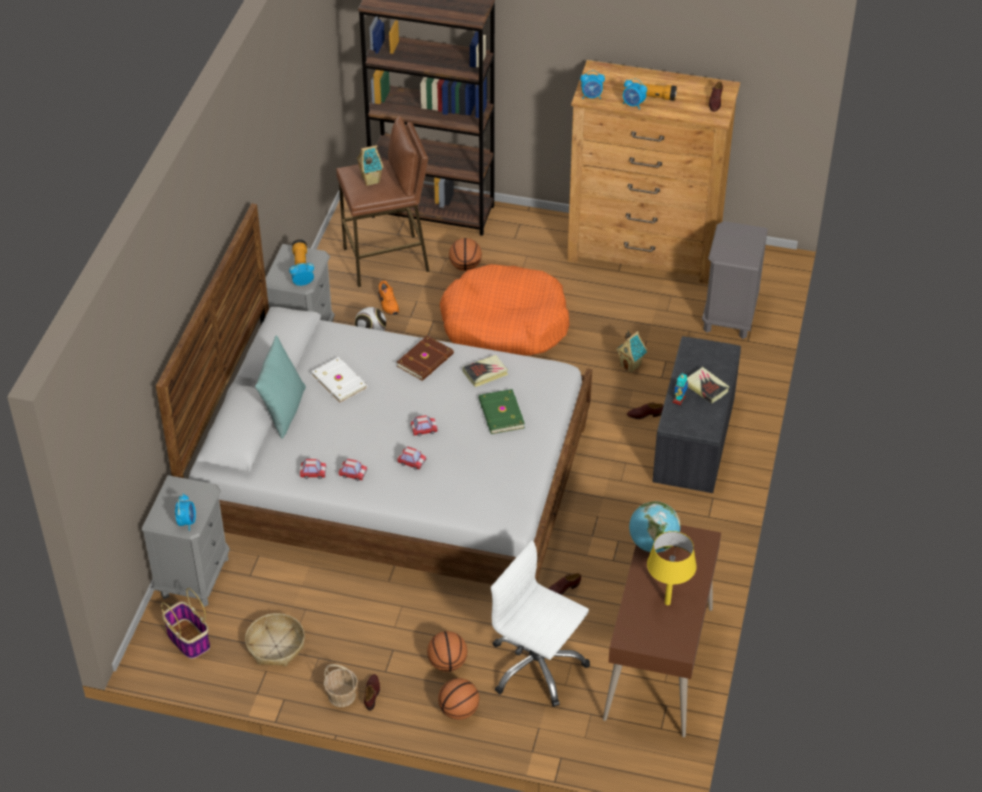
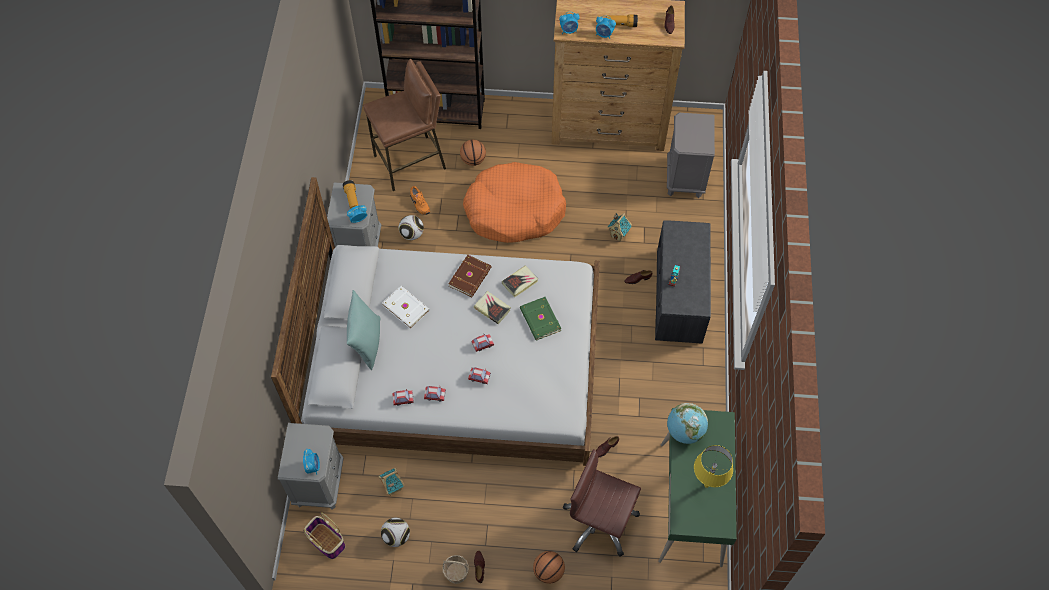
camera: 10 degrees left, 15 degrees up
basket [245,613,305,666] -> football [381,518,410,547]
toy house [356,145,384,186] -> toy house moved to [378,468,404,495]
basketball [427,631,467,672] -> none
white office chair [491,540,590,707] -> brown office chair [563,449,641,557]
brown desk [603,525,721,737] -> green desk [658,408,737,567]
book [687,367,729,404] -> book moved to [474,291,511,324]

